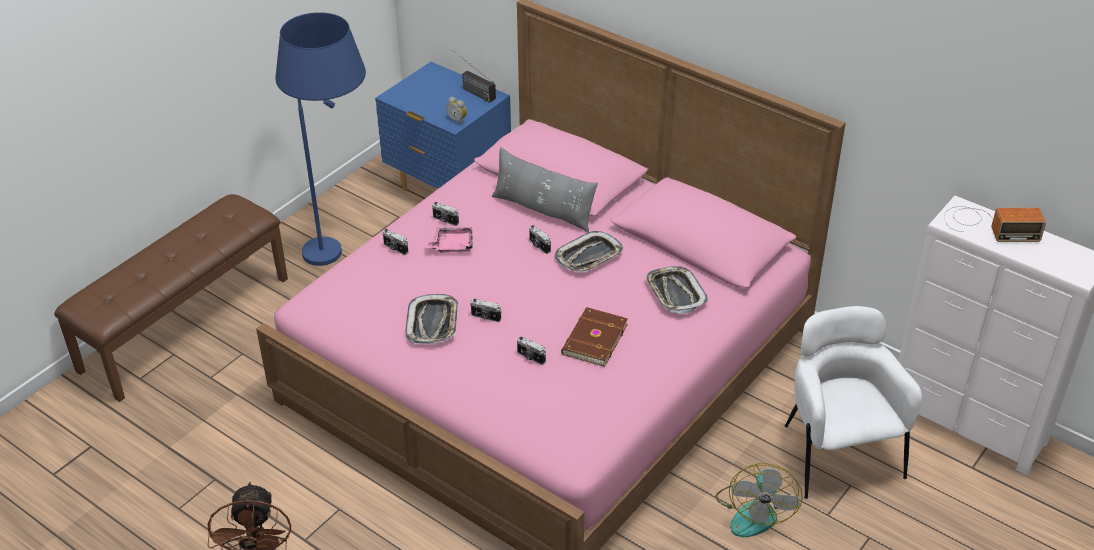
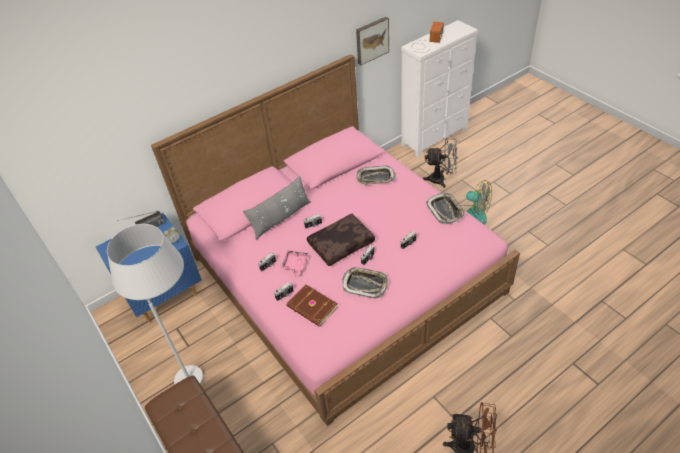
camera: 70 degrees left, 5 degrees up
blue floor lamp [275,12,366,266] -> white floor lamp [107,224,204,385]
tray [554,231,623,272] -> tray moved to [426,193,466,224]
brown book [561,307,628,367] -> brown book moved to [287,285,338,327]
white armchair [785,306,922,499] -> grey fan [423,138,458,188]
none -> brown pillow [307,214,375,266]
none -> picture [356,17,389,65]

